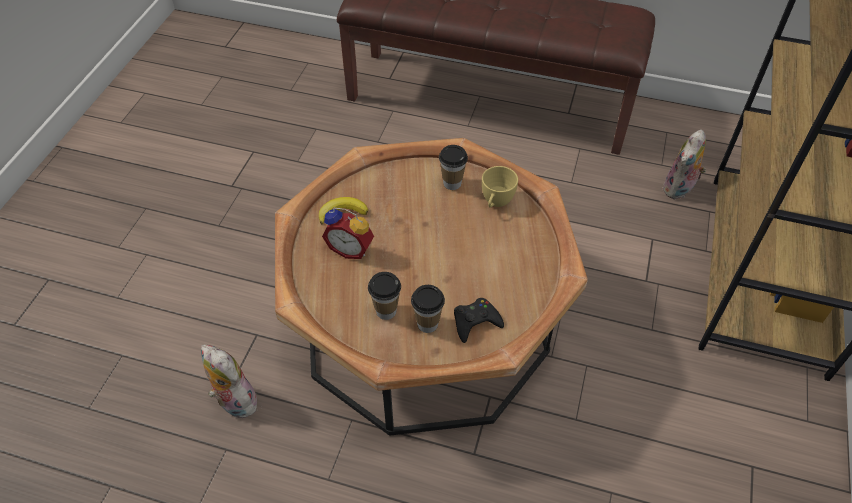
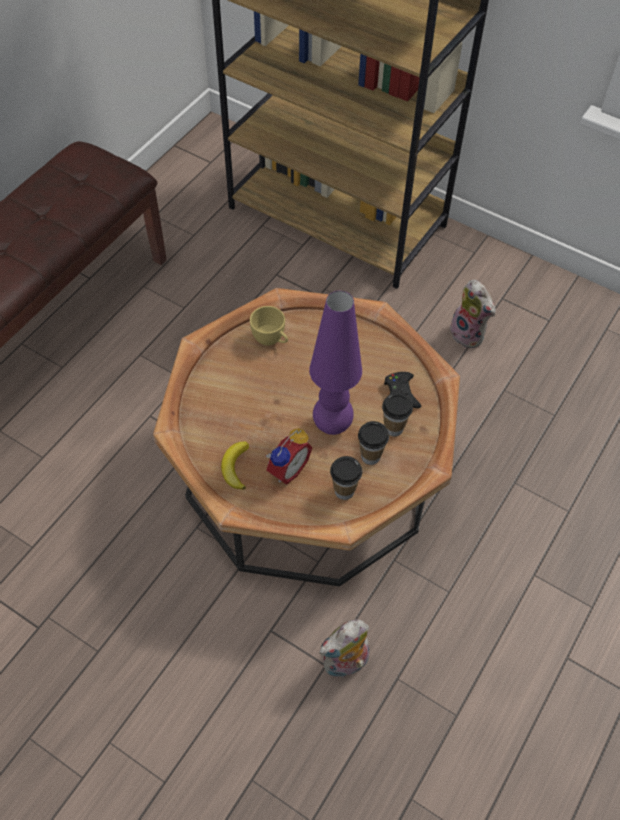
camera: 75 degrees left, 5 degrees up
cup [439,145,468,190] -> cup moved to [330,456,362,500]
plush toy [662,130,706,199] -> plush toy moved to [449,280,496,348]
none -> purple table lamp [309,291,362,435]

